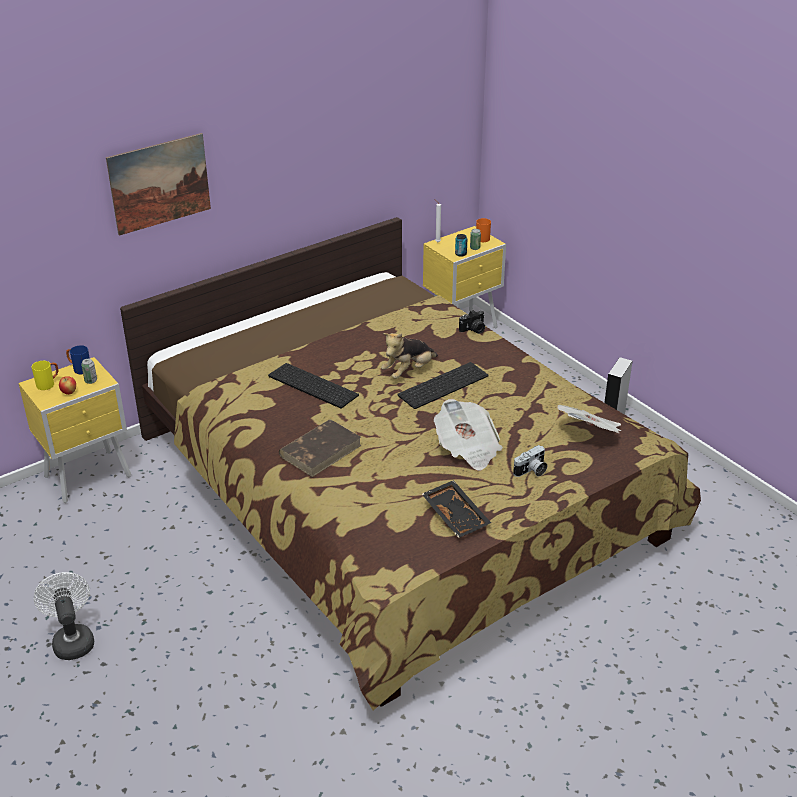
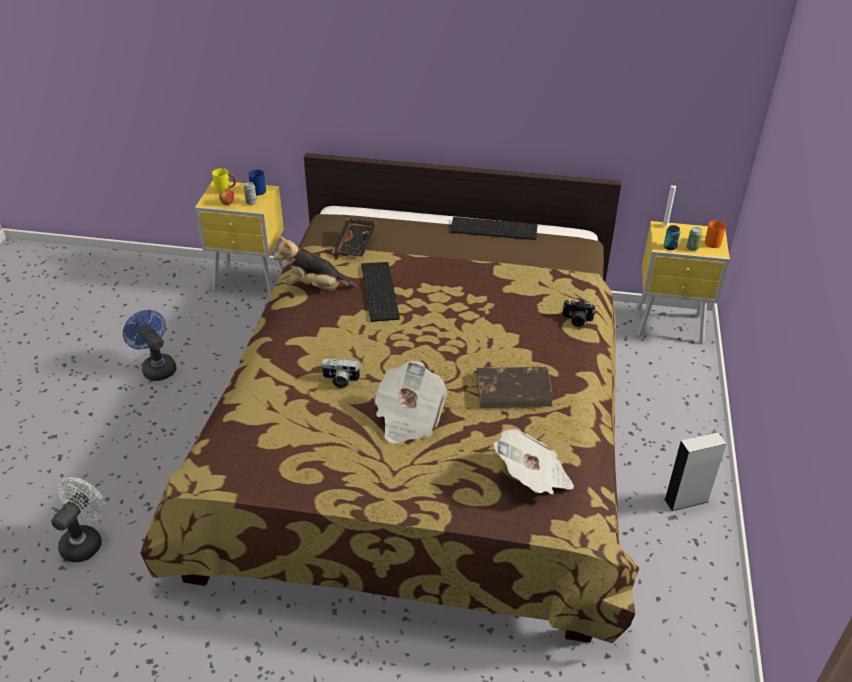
camera: 45 degrees right, 5 degrees up
white fan [34,572,94,660] -> white fan moved to [51,477,106,562]
picture [106,133,211,236] -> none
brown book [279,419,362,477] -> brown book moved to [477,367,554,408]
plush toy [381,333,438,379] -> plush toy moved to [273,236,357,288]
keyboard [397,362,488,409] -> keyboard moved to [450,217,538,240]
black tray [422,480,491,538] -> black tray moved to [332,218,377,257]
camera [513,445,547,477] -> camera moved to [322,359,361,388]
none -> blue fan [123,310,177,381]

